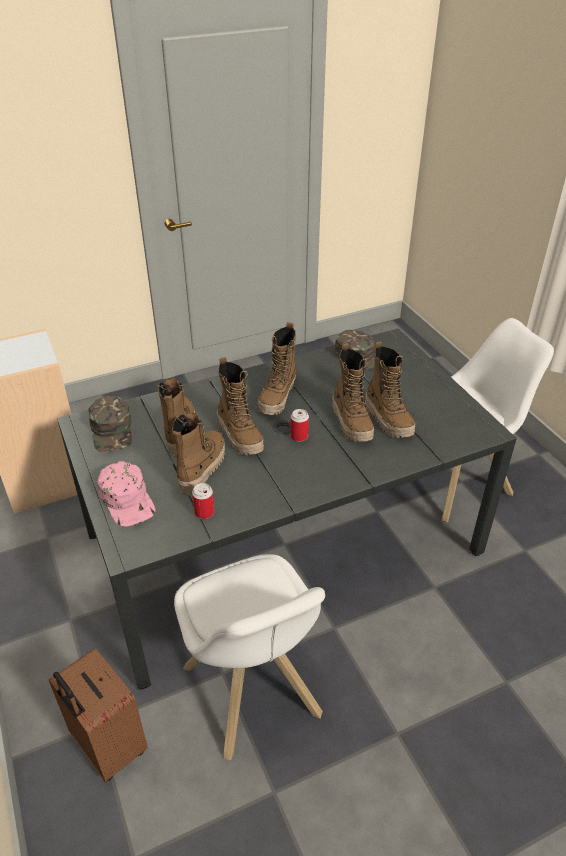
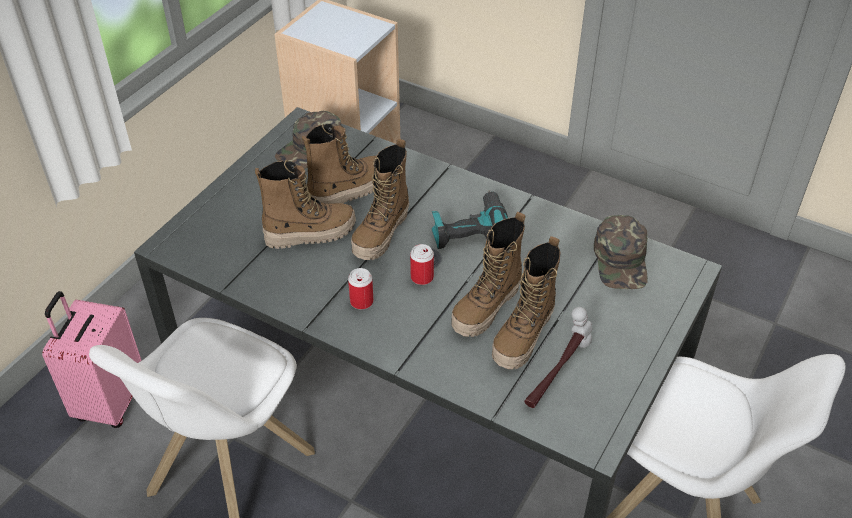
camera: 55 degrees right, 5 degrees up
brown suitcase [48,648,148,782] -> pink suitcase [42,291,142,428]
pink cap [97,461,155,527] -> none
can [192,483,215,519] -> can moved to [348,268,374,310]
boot [258,322,296,415] -> power drill [432,190,508,249]
none -> hammer [524,307,592,408]

